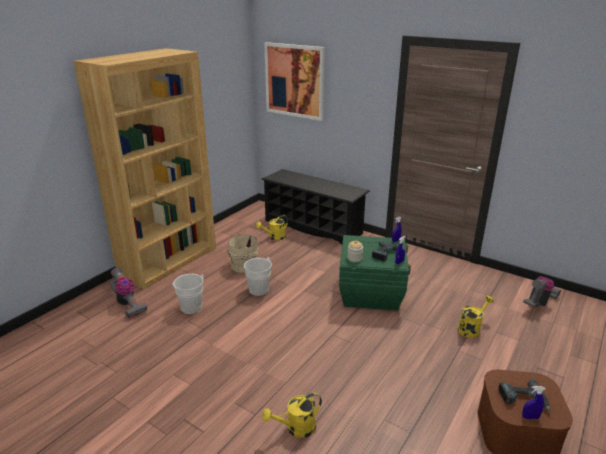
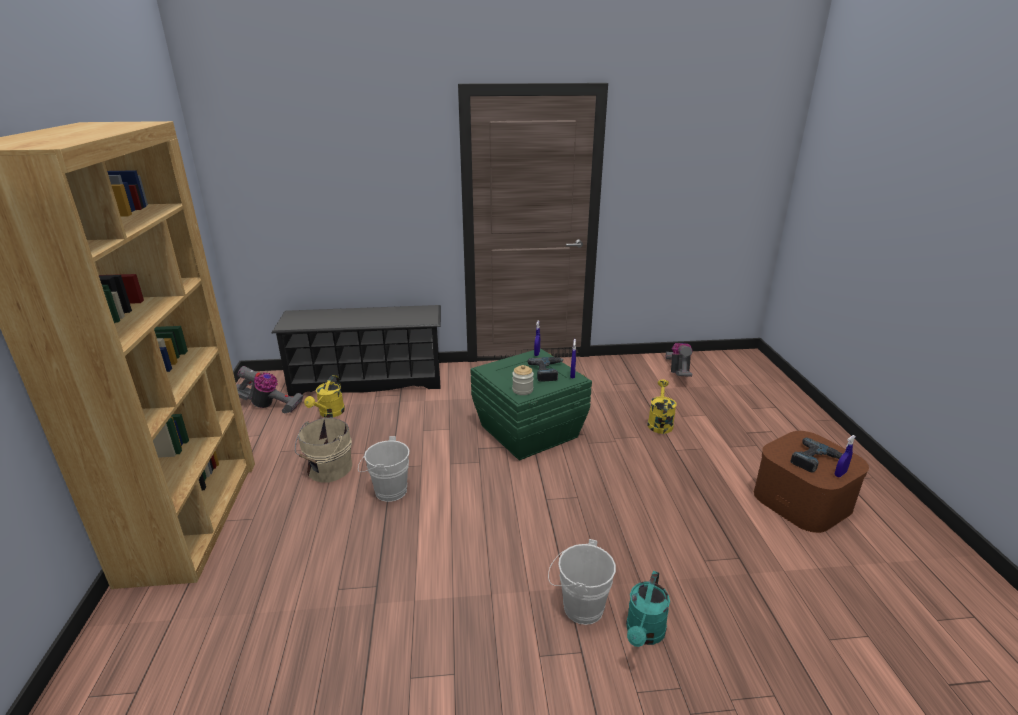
camera: 40 degrees left, 0 degrees up
vacuum cleaner [109,267,147,318] -> vacuum cleaner moved to [236,366,303,413]
white bucket [172,274,204,314] -> white bucket moved to [548,539,616,625]
yellow watering can [262,393,322,438] -> turquoise watering can [626,571,670,647]
picture [264,42,325,121] -> none

